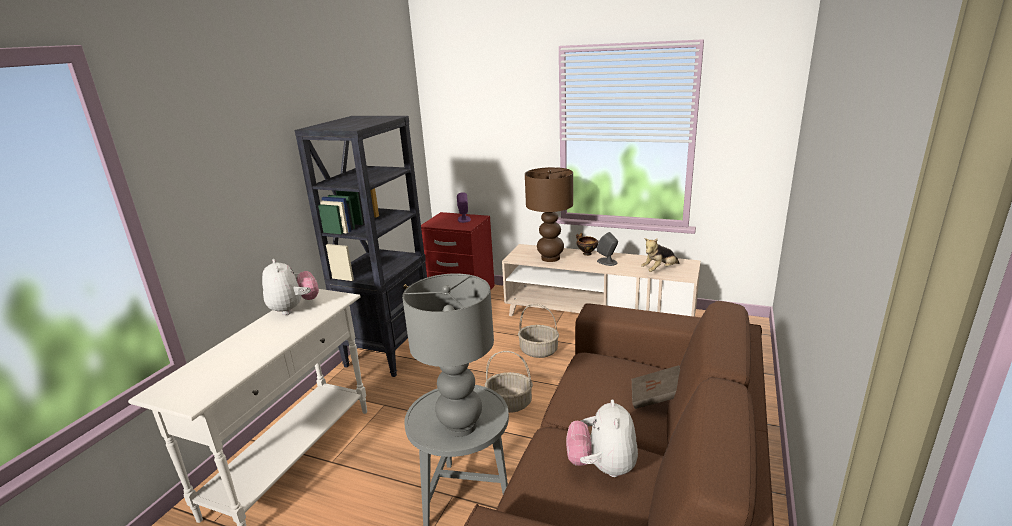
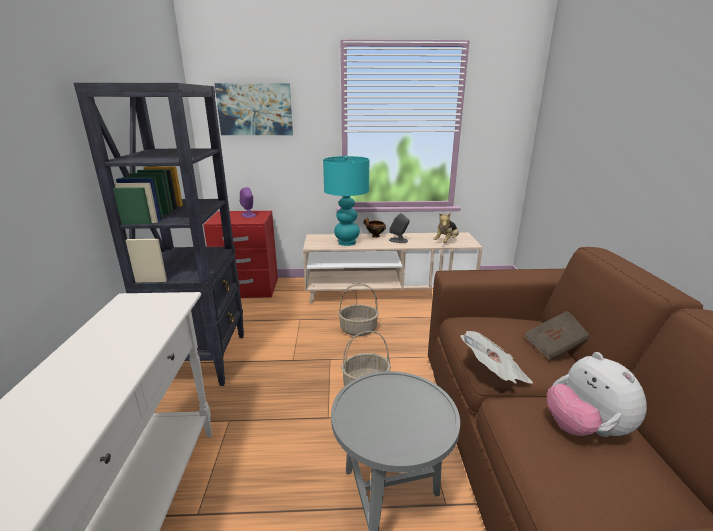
camera: 25 degrees left, 0 degrees up
plush toy [262,259,319,315] -> none
grey table lamp [402,273,494,437] -> none
brown table lamp [525,167,573,262] -> turquoise table lamp [323,156,369,246]
none -> picture [215,83,293,135]
none -> newspaper [460,331,533,384]

